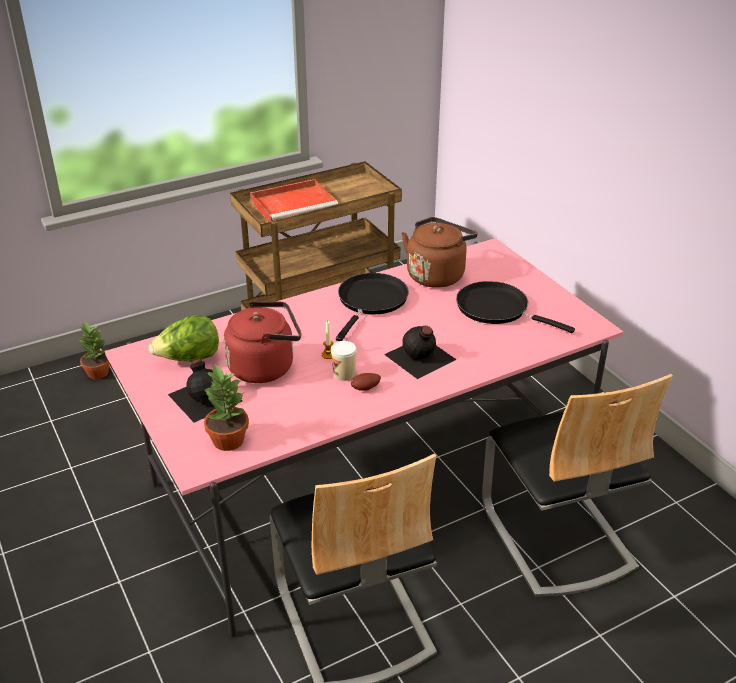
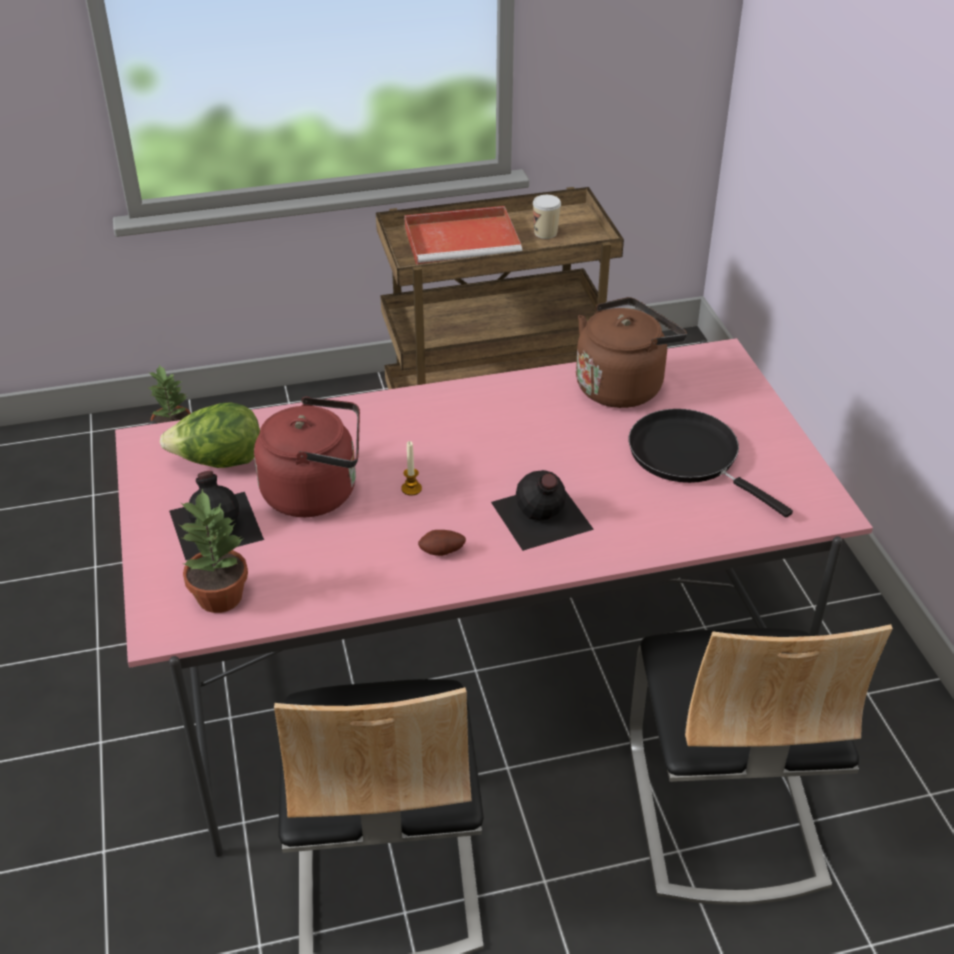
camera: 15 degrees right, 5 degrees up
cup [331,341,357,381] -> cup moved to [533,195,561,239]
black frying pan [336,273,409,341] -> none

